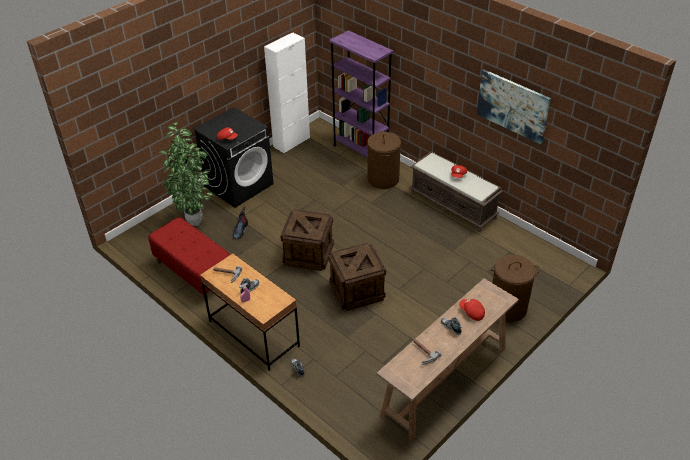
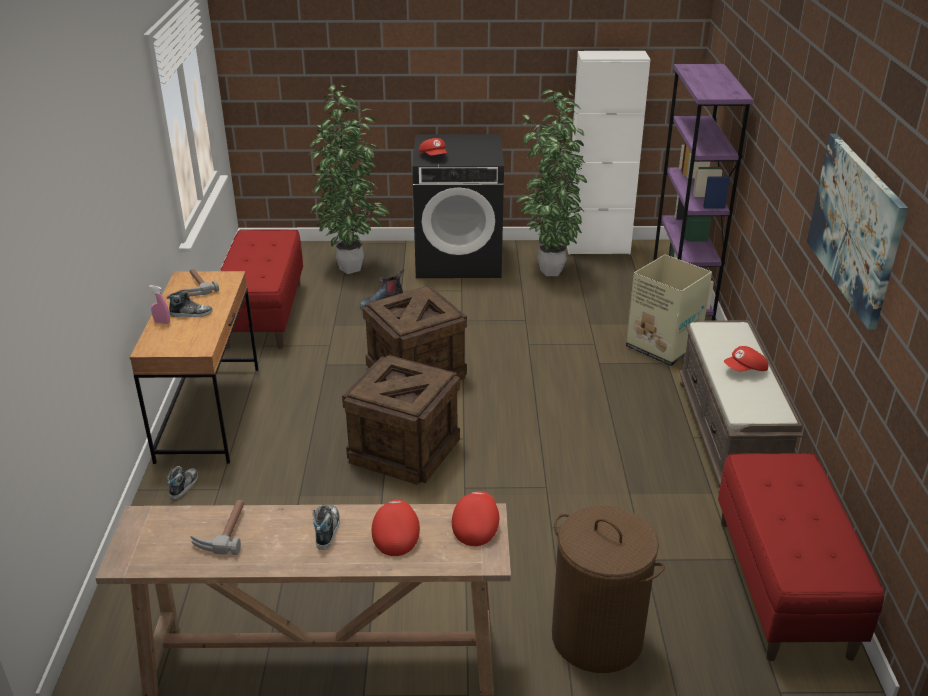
camera: 45 degrees right, 10 degrees down
brown laundry basket [367,131,401,189] -> cardboard box [626,254,712,366]
none -> red cap [452,491,499,546]
none -> potted plant [517,89,587,276]
none -> red bench [718,453,884,661]

